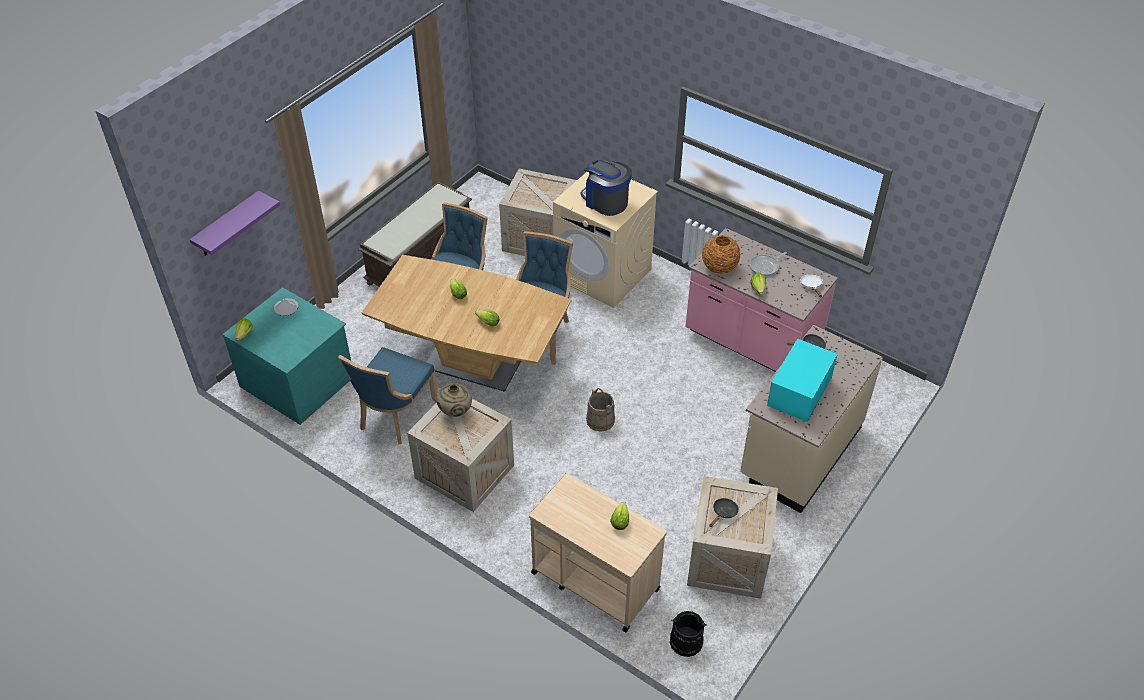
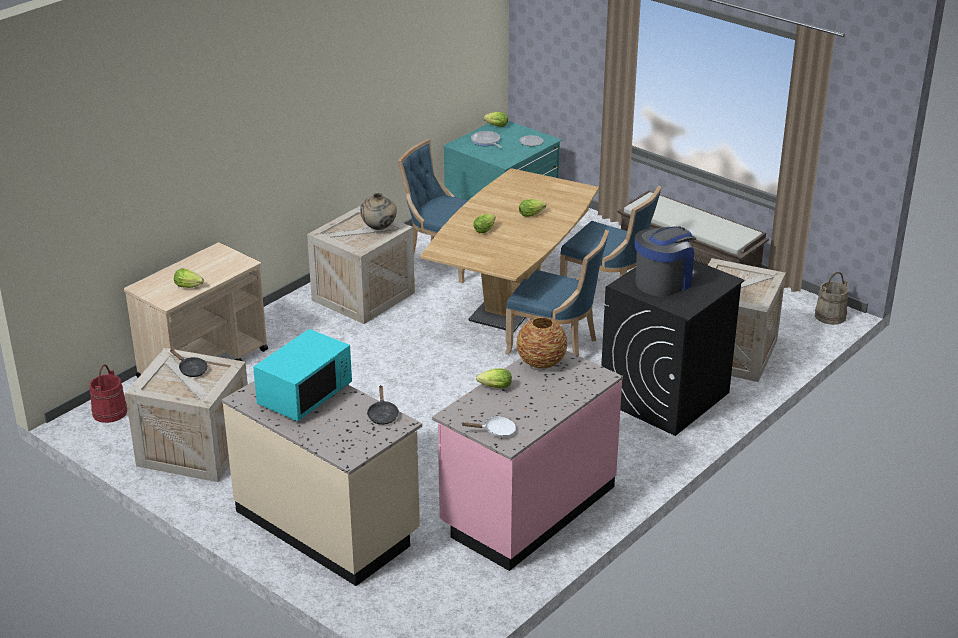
camera: 95 degrees right, 15 degrees down
purple shelf [189,191,280,256] -> none
beige washing machine [553,172,658,308] -> black washing machine [601,260,744,436]
beige bucket [586,388,615,432] -> beige bucket moved to [815,272,849,325]
black bucket [670,611,707,657] -> red bucket [90,364,127,423]
frying pan [750,252,787,276] -> frying pan moved to [471,131,501,148]
turquoise microwave [767,339,838,422] -> turquoise microwave turned 90 degrees clockwise [253,329,352,422]

